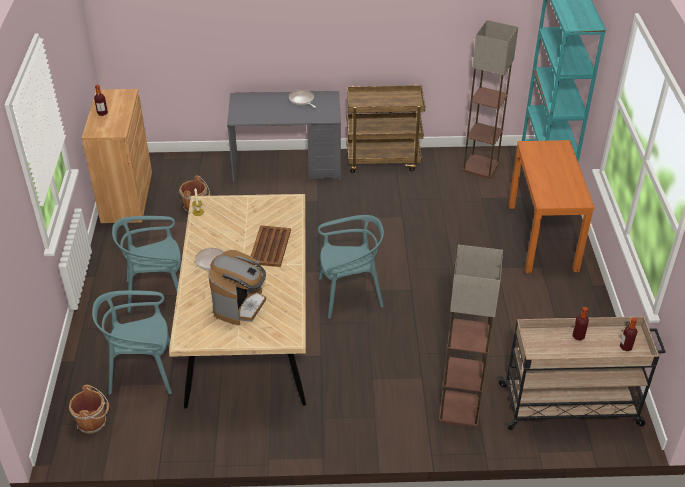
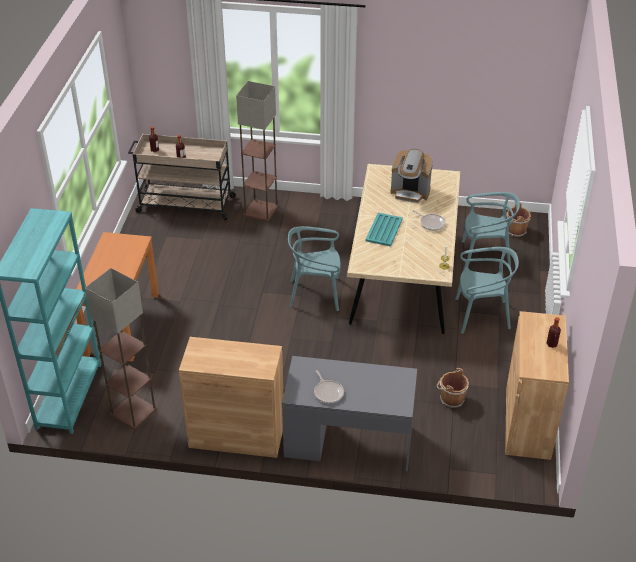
camera: 170 degrees left, 0 degrees up
coffee machine [208,250,266,325] -> coffee machine turned 105 degrees counterclockwise [390,149,433,203]
brown tray [250,225,291,267] -> turquoise tray [365,213,403,247]
brown cart [347,85,425,173] -> brown cabinet [179,337,284,458]

